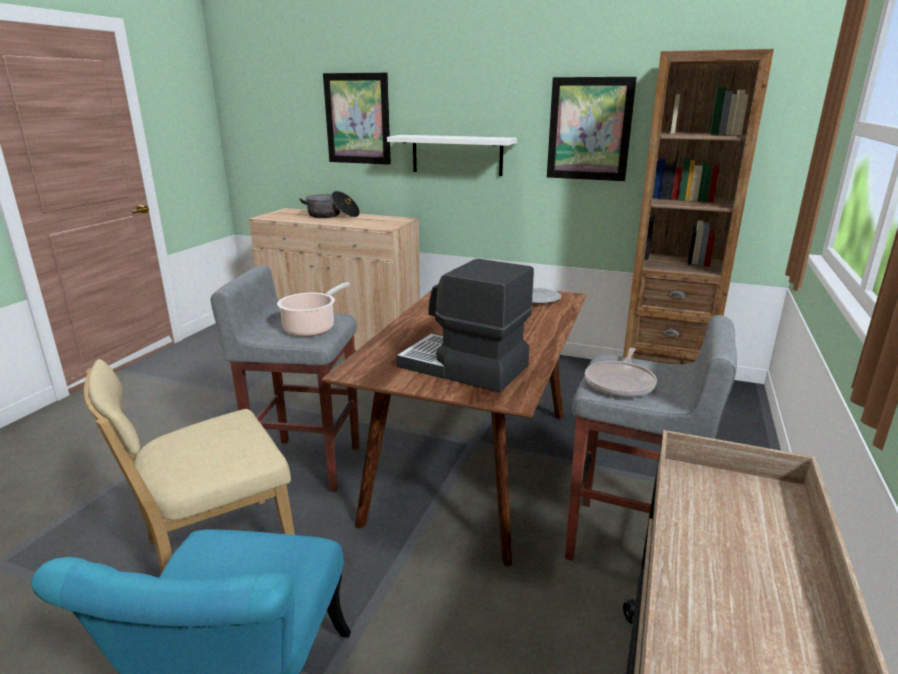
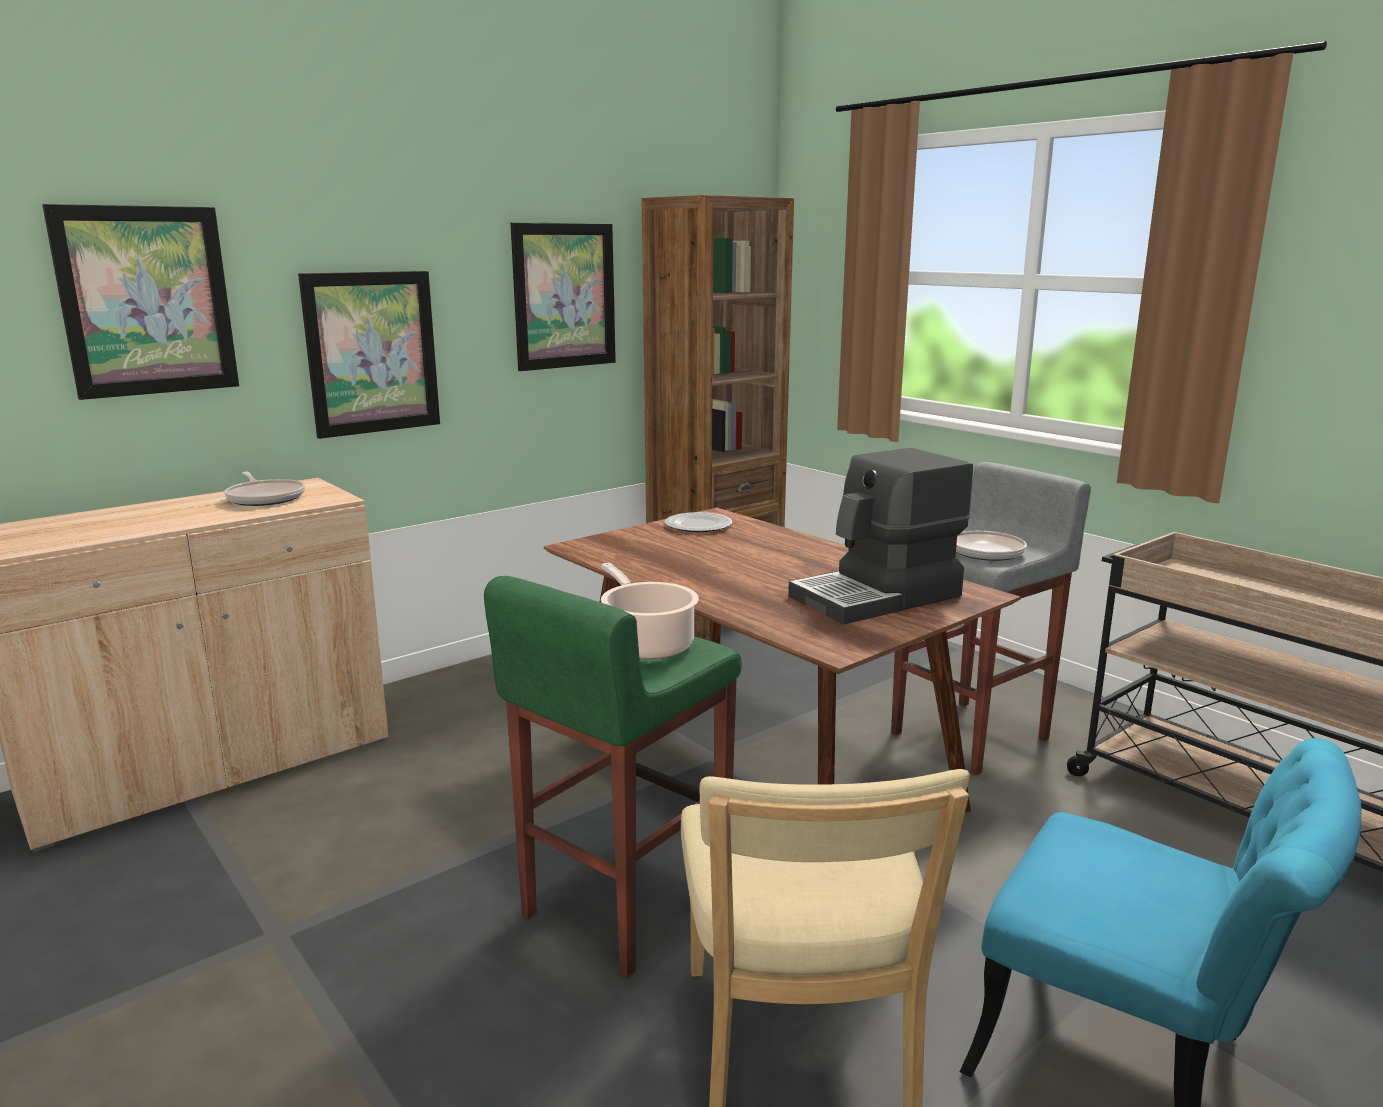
camera: 60 degrees left, 5 degrees down
grey stool [211,266,360,492] -> green stool [484,576,742,978]
cooking pot [299,191,360,218] -> none
white shelf [387,135,517,176] -> picture [298,271,440,439]
none -> frying pan [224,472,305,506]

